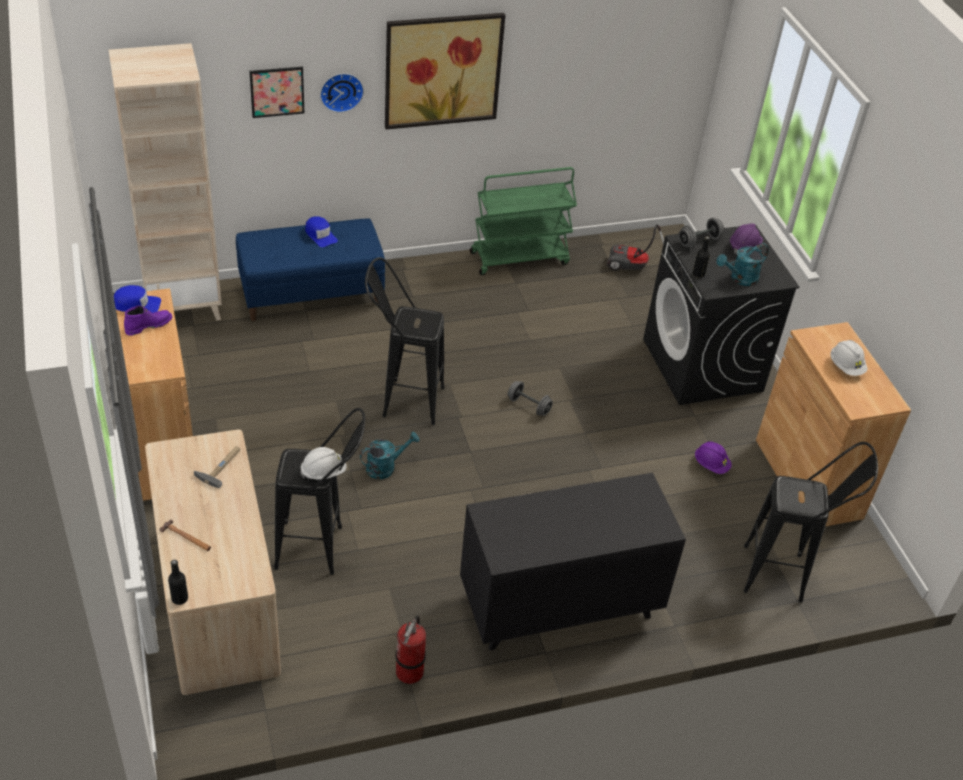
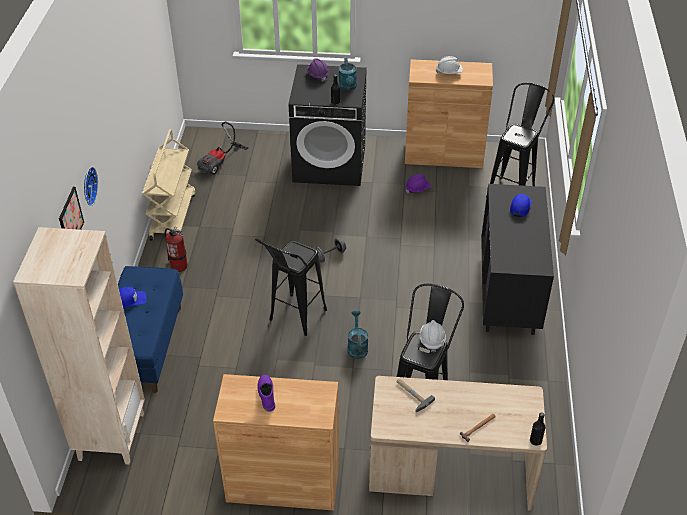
camera: 65 degrees left, 0 degrees up
blue cap [114,285,161,313] -> blue cap moved to [510,194,532,217]
picture [385,13,505,130] -> none
fire extinguisher [395,615,426,684] -> fire extinguisher moved to [165,227,188,272]
green cart [470,167,577,275] -> beige cart [142,129,195,241]
grey dumbbell [679,218,724,248] -> none

